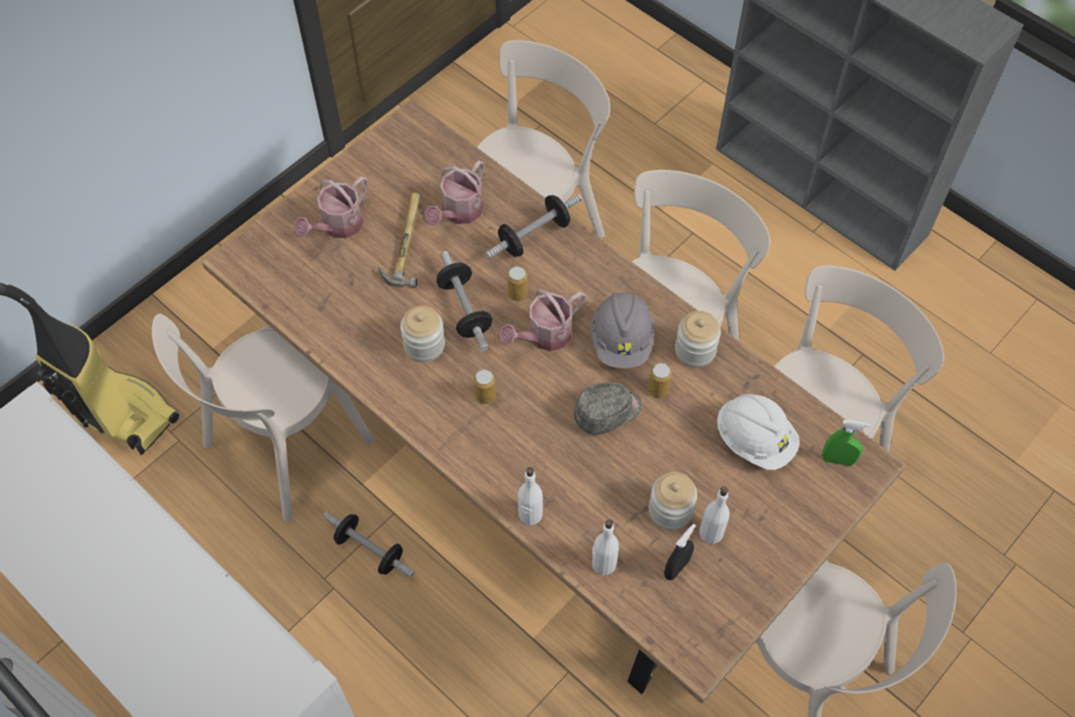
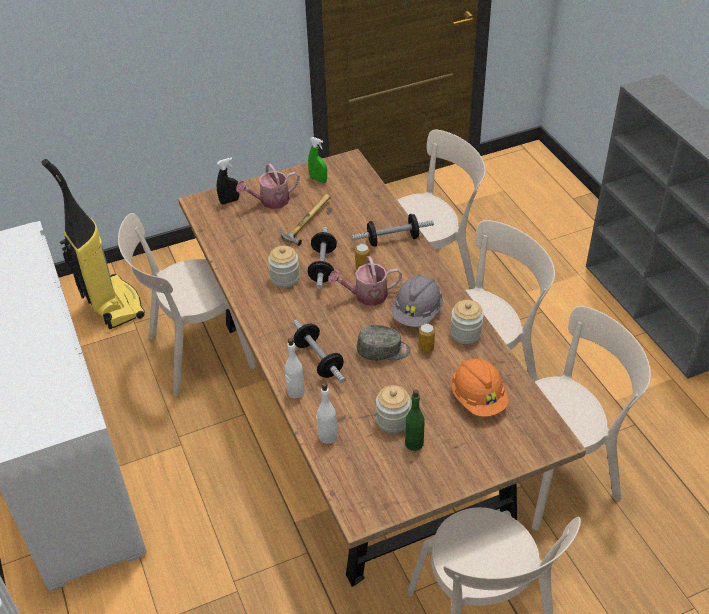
camera: 25 degrees right, 15 degrees down
dumbbell [323,512,415,577] -> dumbbell moved to [293,319,346,383]
watering can [425,160,484,225] -> none
can [474,369,496,404] -> none
black spray bottle [664,524,696,580] -> black spray bottle moved to [217,157,239,204]
white bottle [699,486,730,544] -> green bottle [405,390,425,451]
white hard hat [717,394,800,470] -> orange hard hat [451,357,509,417]
green spray bottle [822,420,870,466] -> green spray bottle moved to [308,137,327,183]

